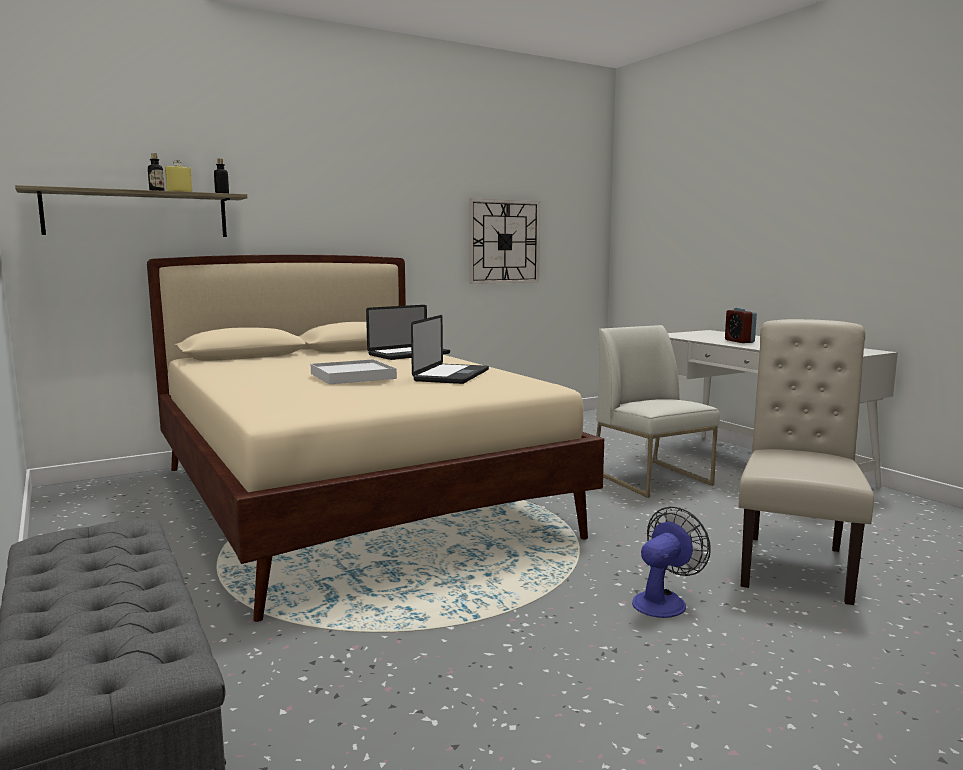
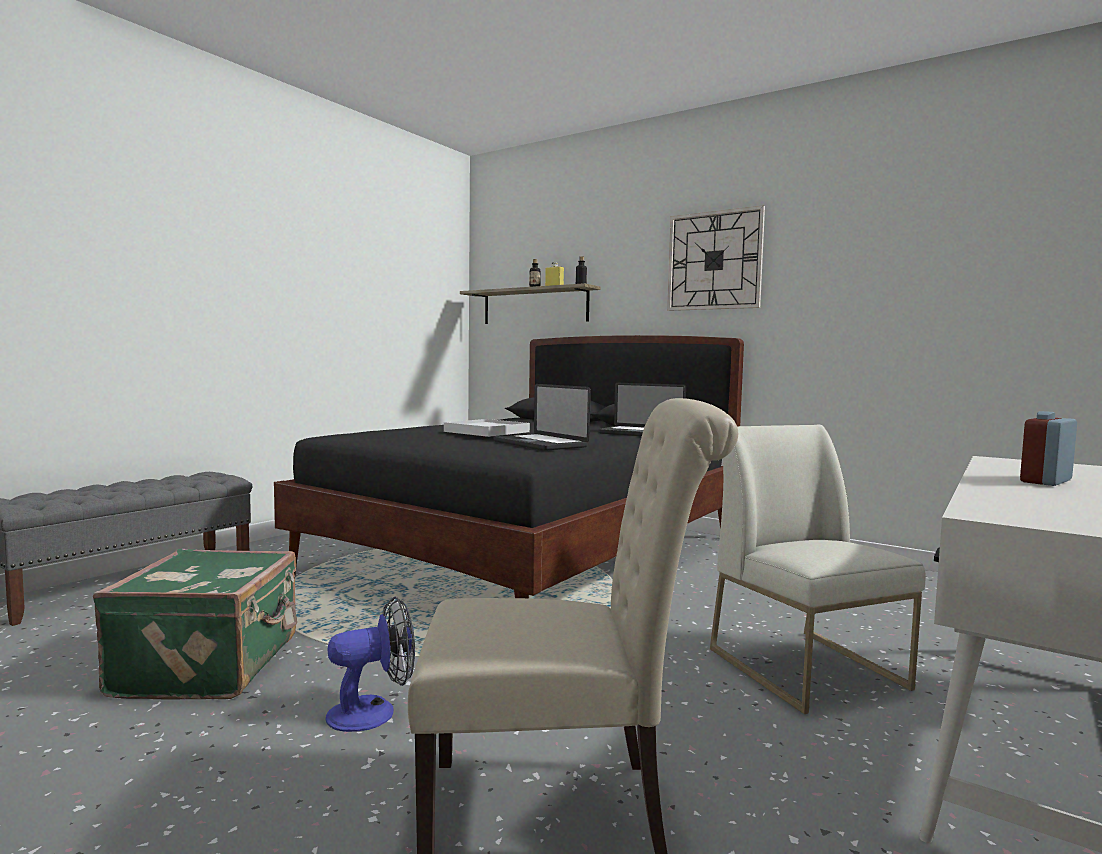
camera: 65 degrees right, 5 degrees down
beige bed [147,255,604,622] -> black bed [274,335,744,598]
laptop [411,315,489,384] -> laptop turned 60 degrees clockwise [494,384,591,451]
wall clock [469,199,540,284] -> wall clock moved to [667,205,765,311]
white chair [596,325,720,498] -> white chair turned 60 degrees counterclockwise [710,425,926,714]
fan [632,507,711,618] -> fan turned 45 degrees counterclockwise [325,597,415,732]
none -> green suitcase [93,549,297,700]

